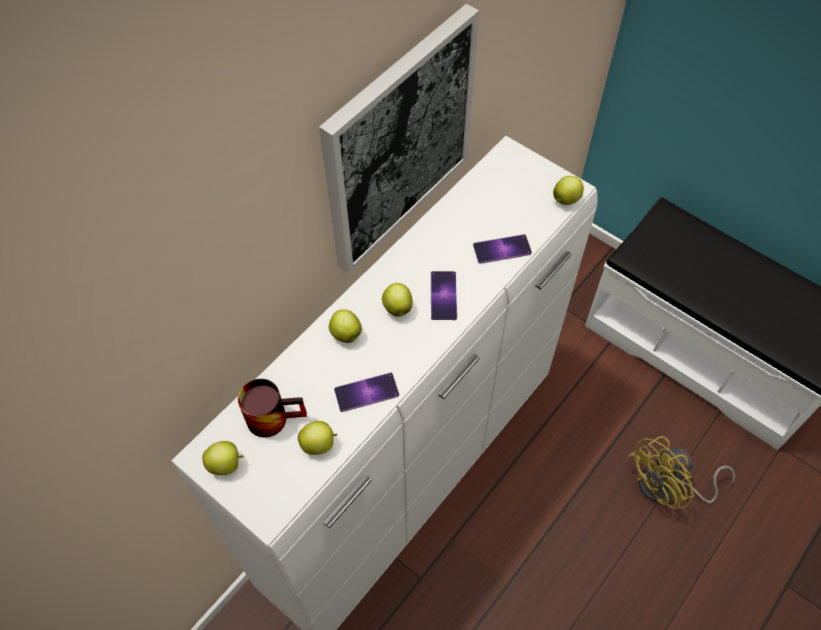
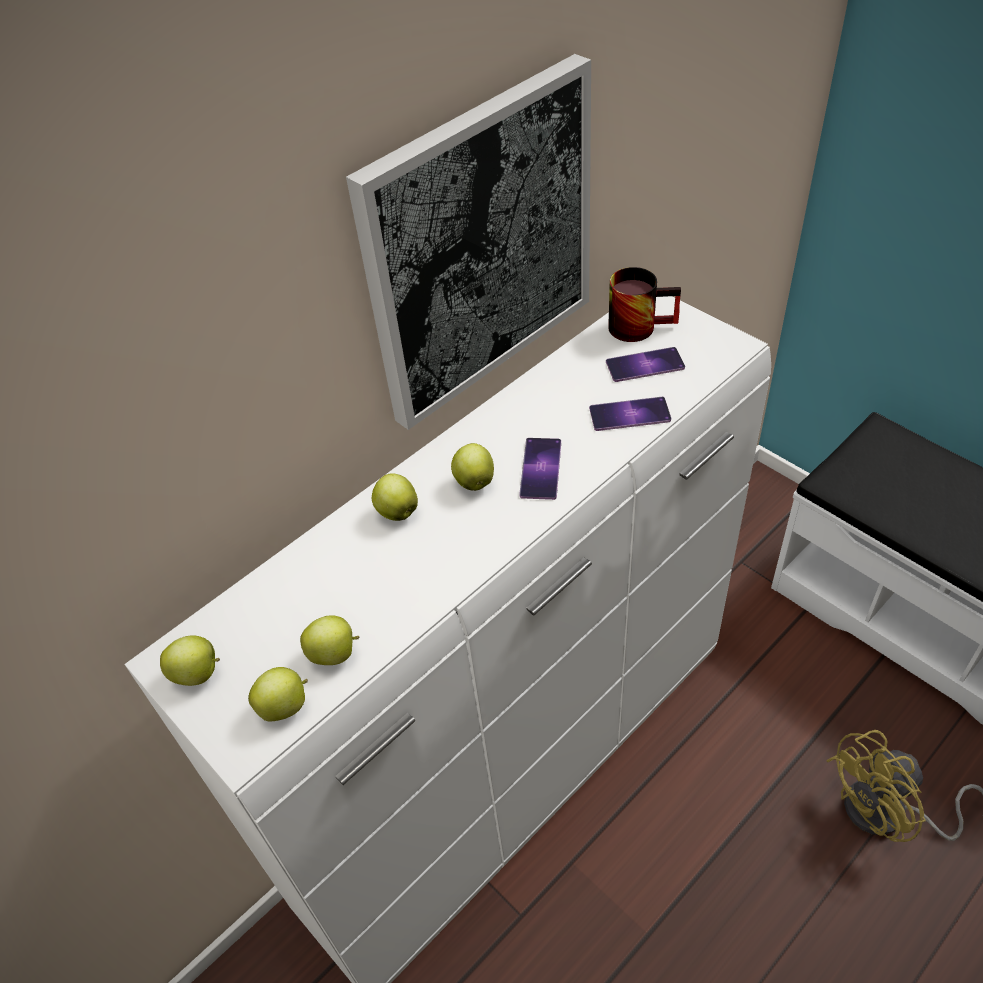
camera: 10 degrees right, 10 degrees down
mug [238,379,307,437] -> mug moved to [608,267,681,342]
phone [334,373,399,412] -> phone moved to [606,347,685,382]
apple [553,176,584,205] -> apple moved to [248,667,308,721]

